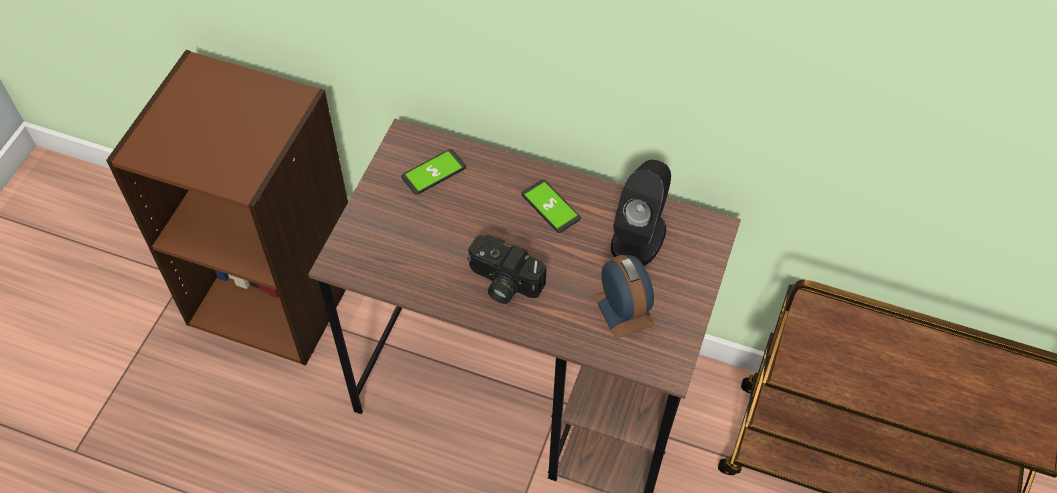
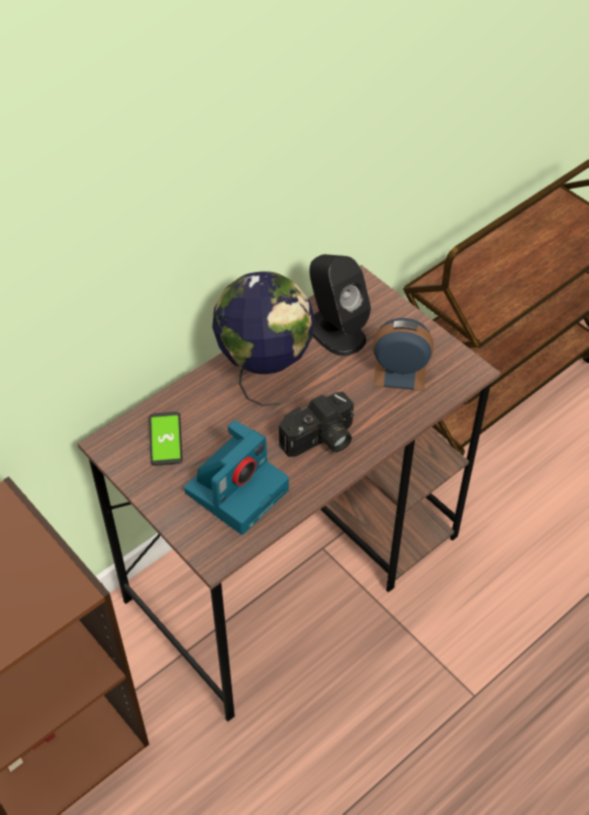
camera: 60 degrees left, 5 degrees down
phone [521,180,581,233] -> globe [212,271,315,406]
none -> camera [184,420,289,535]

